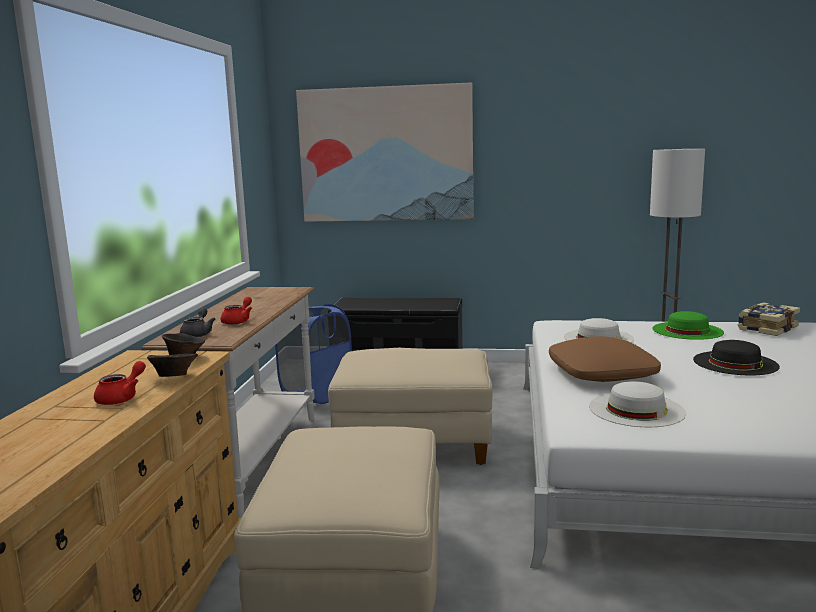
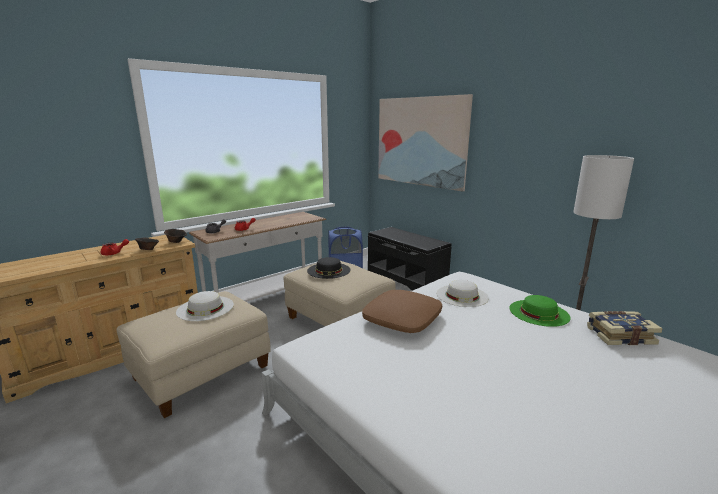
camera: 40 degrees right, 5 degrees up
white hat [589,381,686,427] -> white hat moved to [176,291,234,321]
black hat [693,340,780,375] -> black hat moved to [307,257,351,279]

